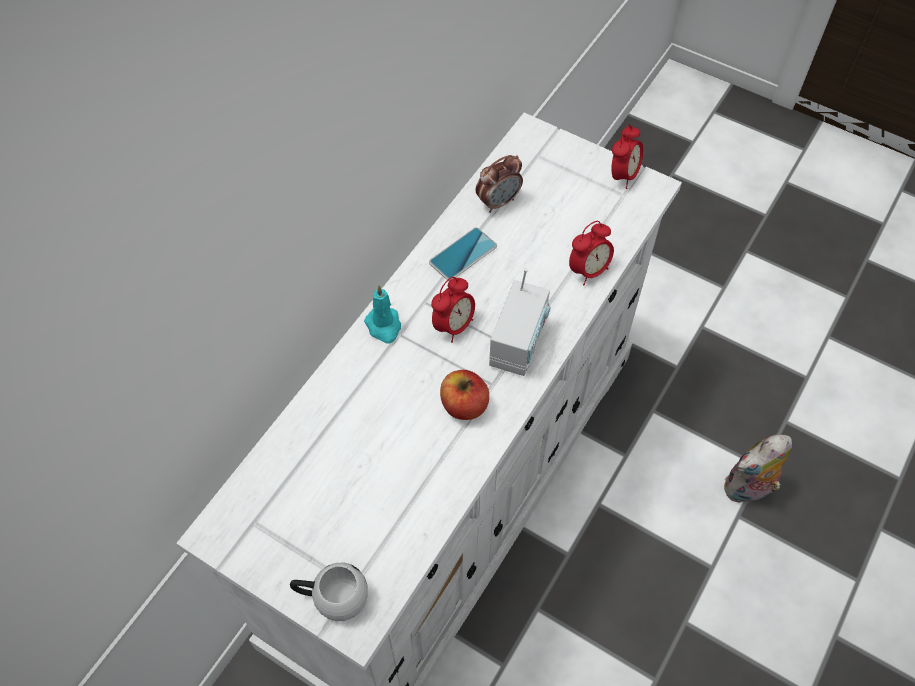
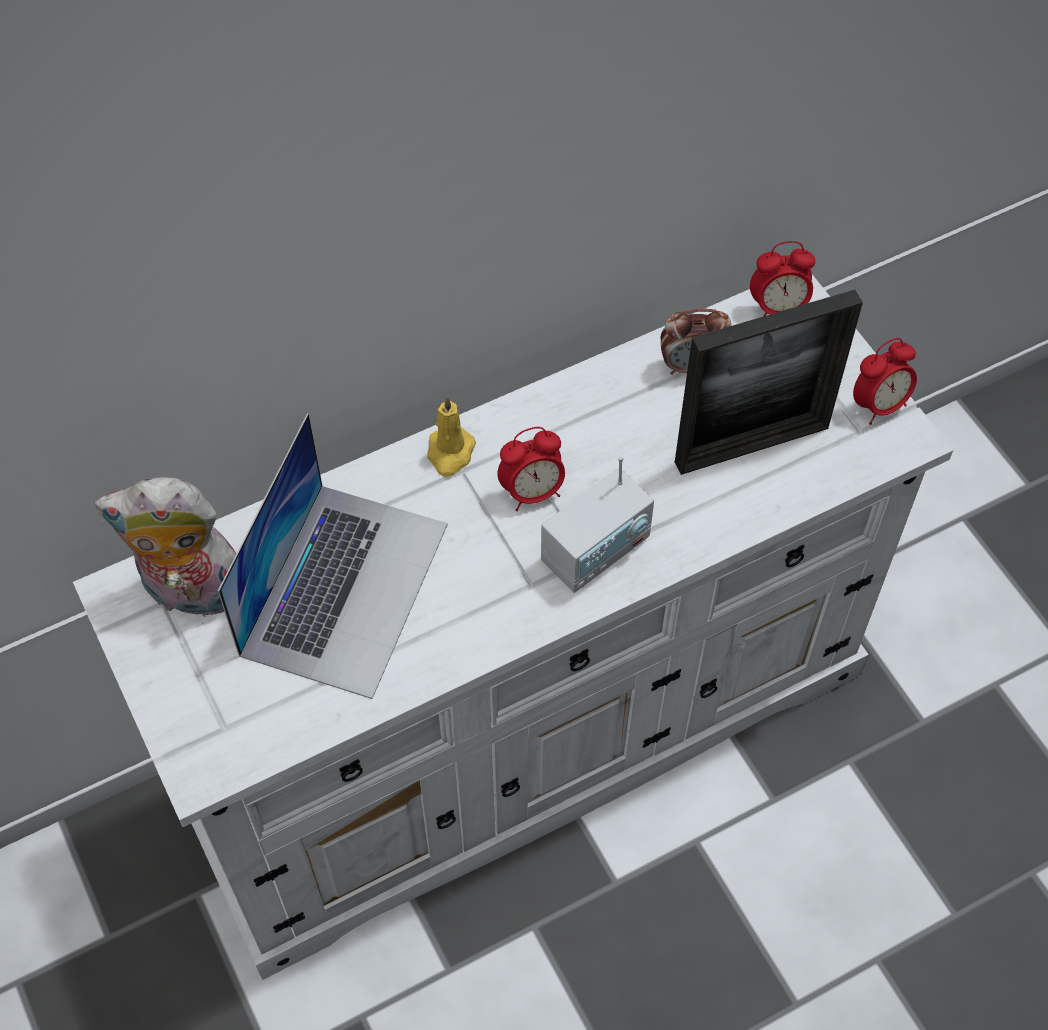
camera: 30 degrees right, 0 degrees up
white mug [290,562,368,621] -> none
turquoise candle [364,286,401,344] -> yellow candle [427,396,476,477]
phone [429,227,497,281] -> none
apple [440,370,489,420] -> none
alarm clock [569,221,614,285] -> alarm clock moved to [750,241,815,316]
plush toy [724,434,792,504] -> plush toy moved to [95,477,236,624]
none -> laptop [218,414,448,699]
none -> picture frame [675,289,863,475]

